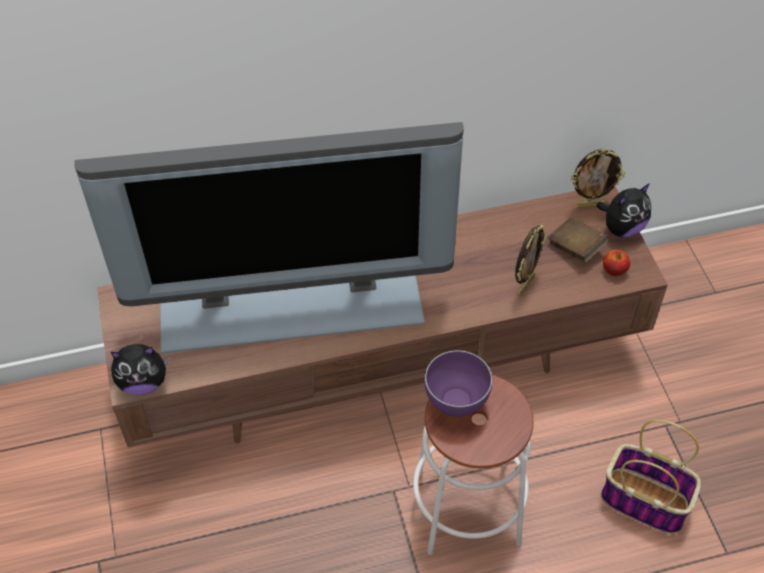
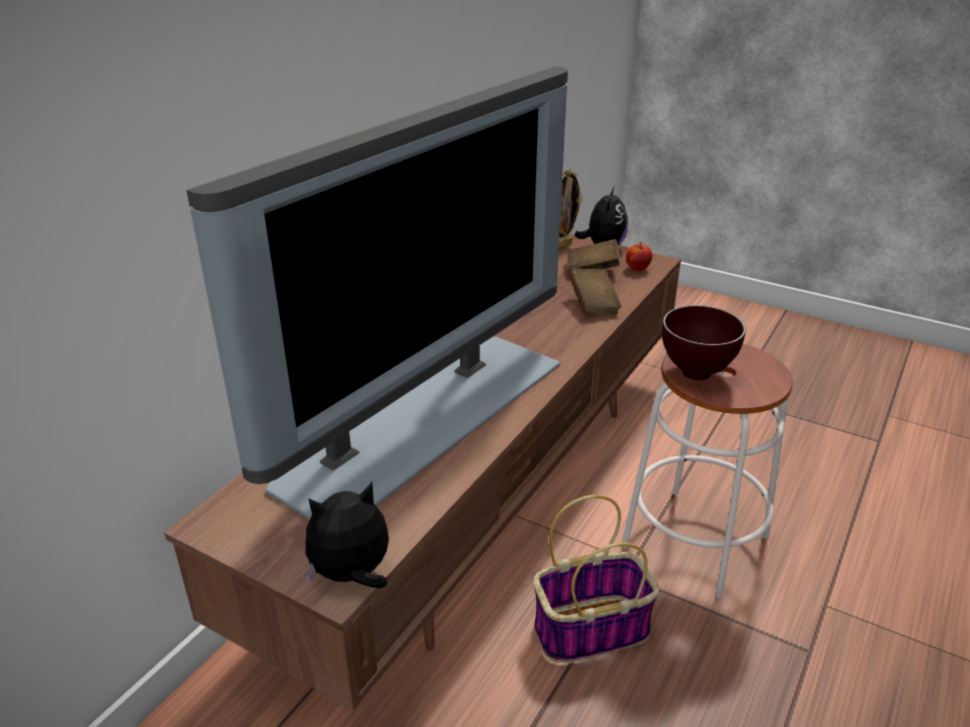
camera: 45 degrees left, 20 degrees down
plush toy [111,344,170,395] -> plush toy turned 150 degrees counterclockwise [305,482,389,588]
purple bowl [425,350,493,417] -> brown bowl [662,305,746,380]
picture frame [515,225,546,296] -> brown book [568,268,622,314]
basket [601,420,701,534] -> basket moved to [533,495,660,663]

